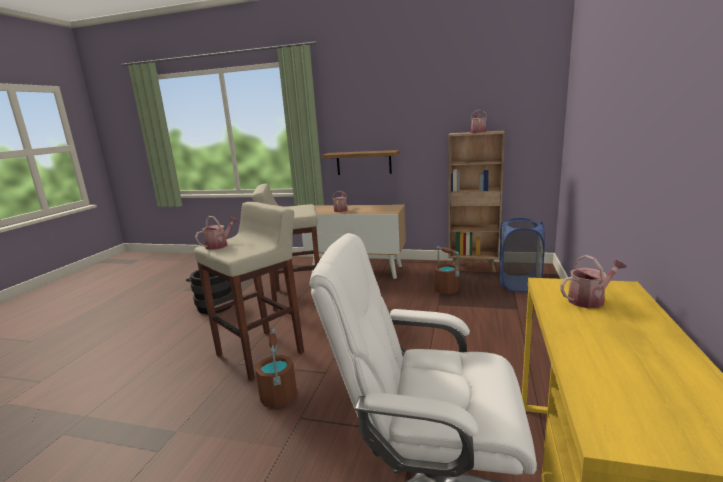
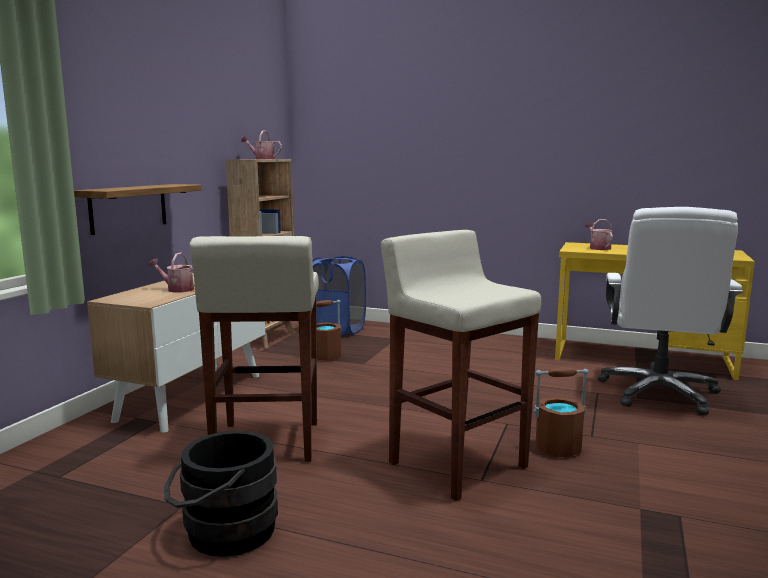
camera: 85 degrees left, 5 degrees down
watering can [195,216,238,250] -> none

